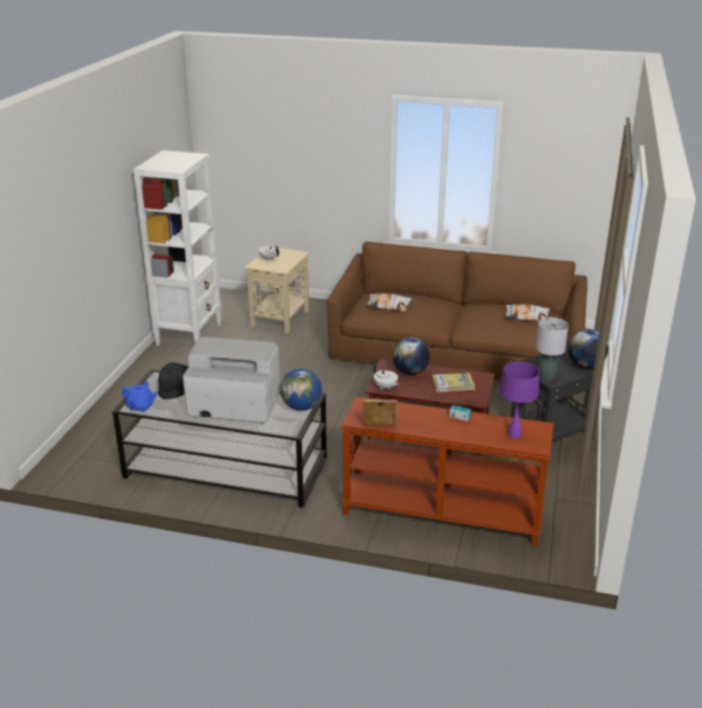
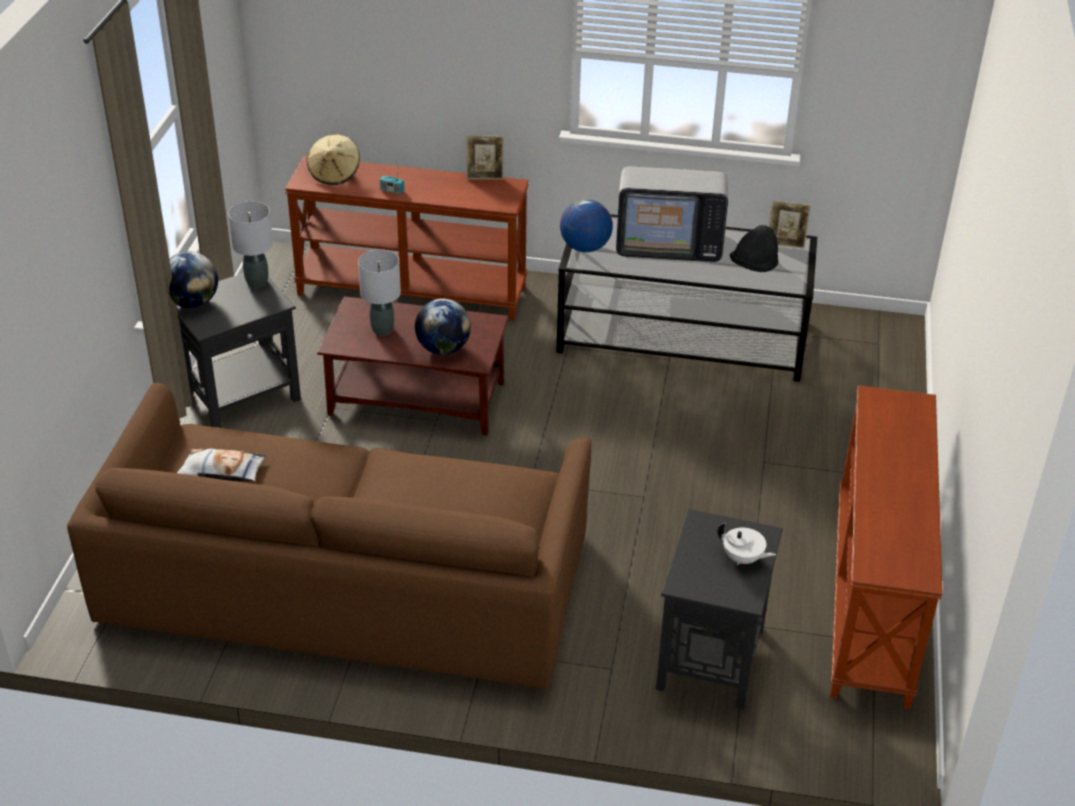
camera: 175 degrees right, 10 degrees up
blue teapot [122,381,158,412] -> picture frame [769,200,811,249]
white bookcase [133,150,221,346] -> brown console table [830,386,943,709]
beige side table [245,248,310,333] -> black side table [656,509,783,710]
pillow [366,294,412,311] -> none
white teapot [374,364,399,390] -> none
book [432,373,475,392] -> grey table lamp [358,249,401,336]
purple table lamp [499,362,539,438] -> beige hat [307,134,360,185]

